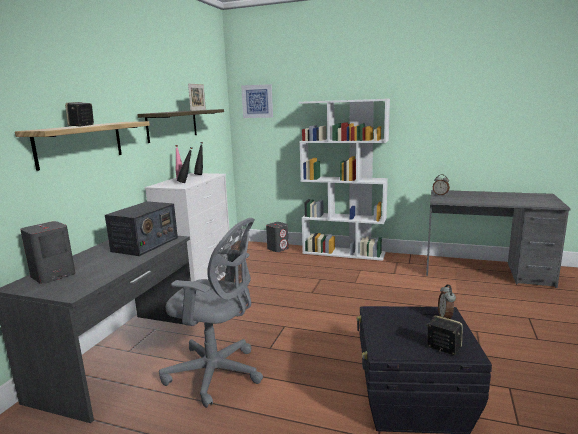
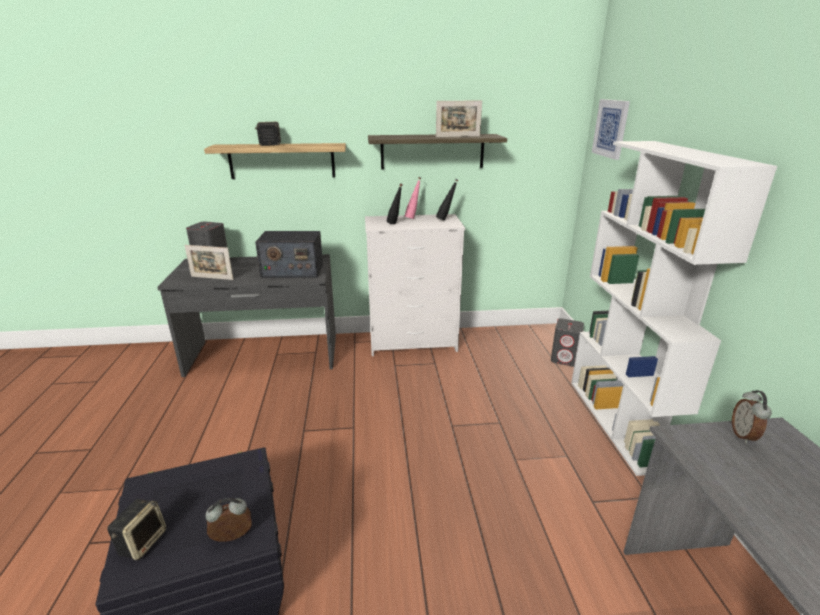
camera: 65 degrees right, 10 degrees up
grey office chair [159,218,263,408] -> none
none -> picture frame [185,245,233,280]

